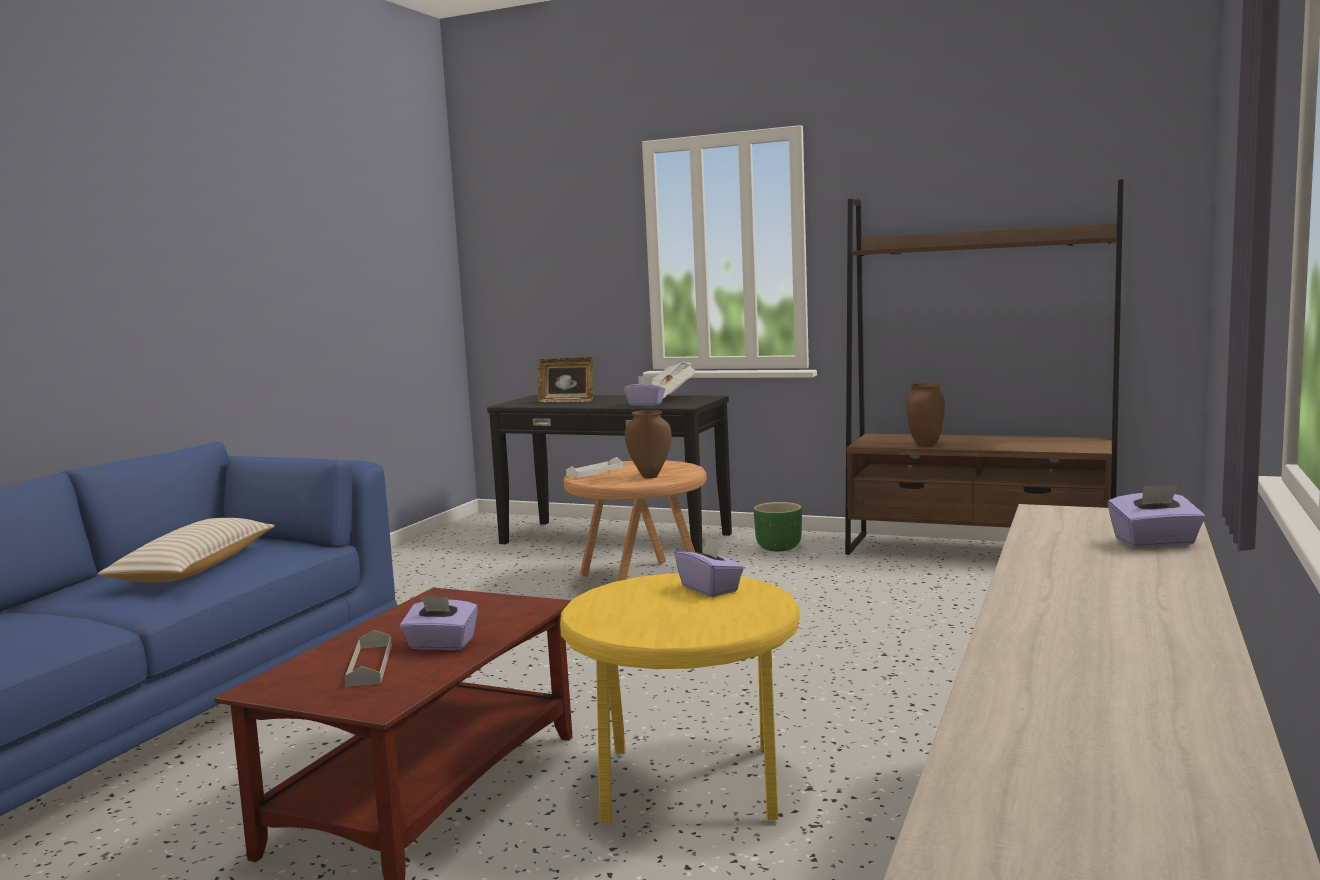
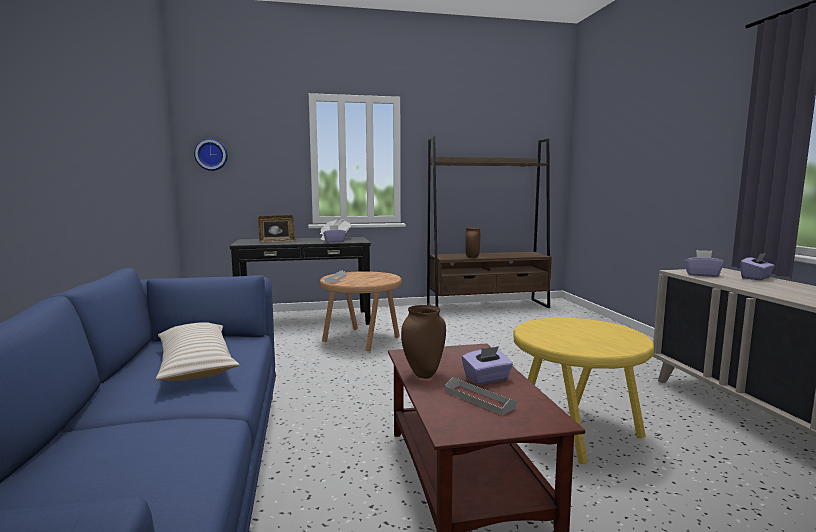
camera: 35 degrees left, 0 degrees up
brown vase [625,410,672,479] -> brown vase moved to [401,305,446,379]
purple tissue box [675,537,744,597] -> purple tissue box moved to [684,250,724,277]
green planter [754,502,802,552] -> none
none -> wall clock [194,138,228,171]

